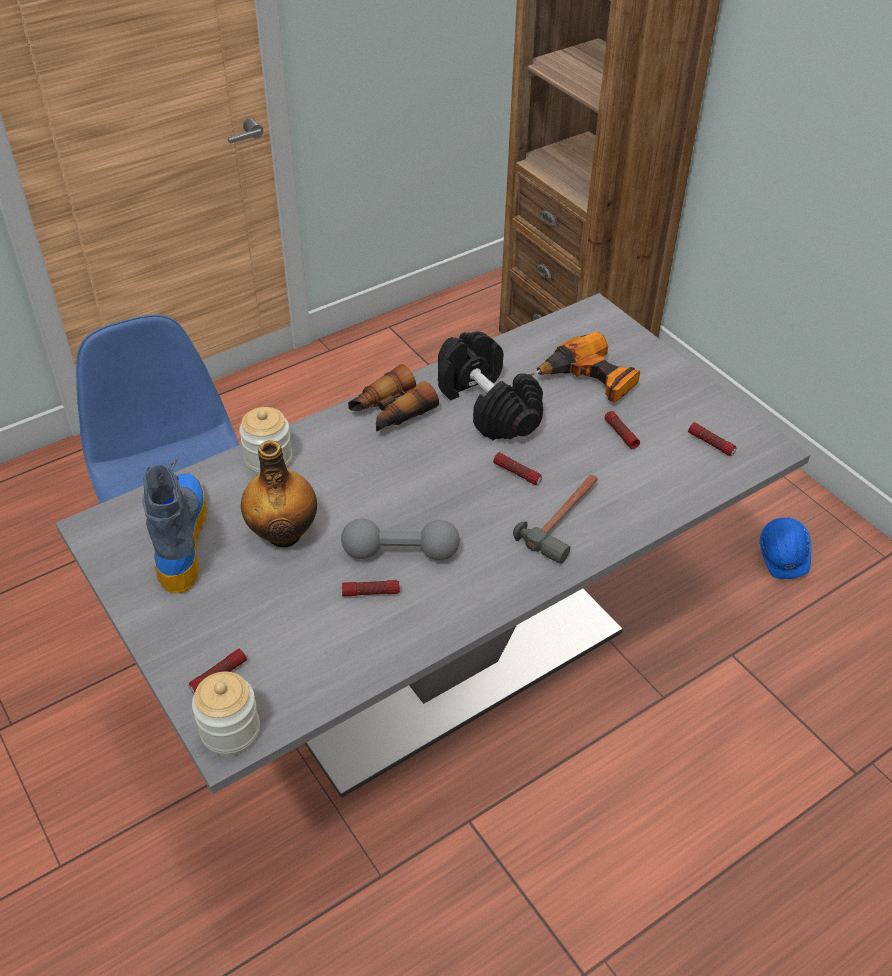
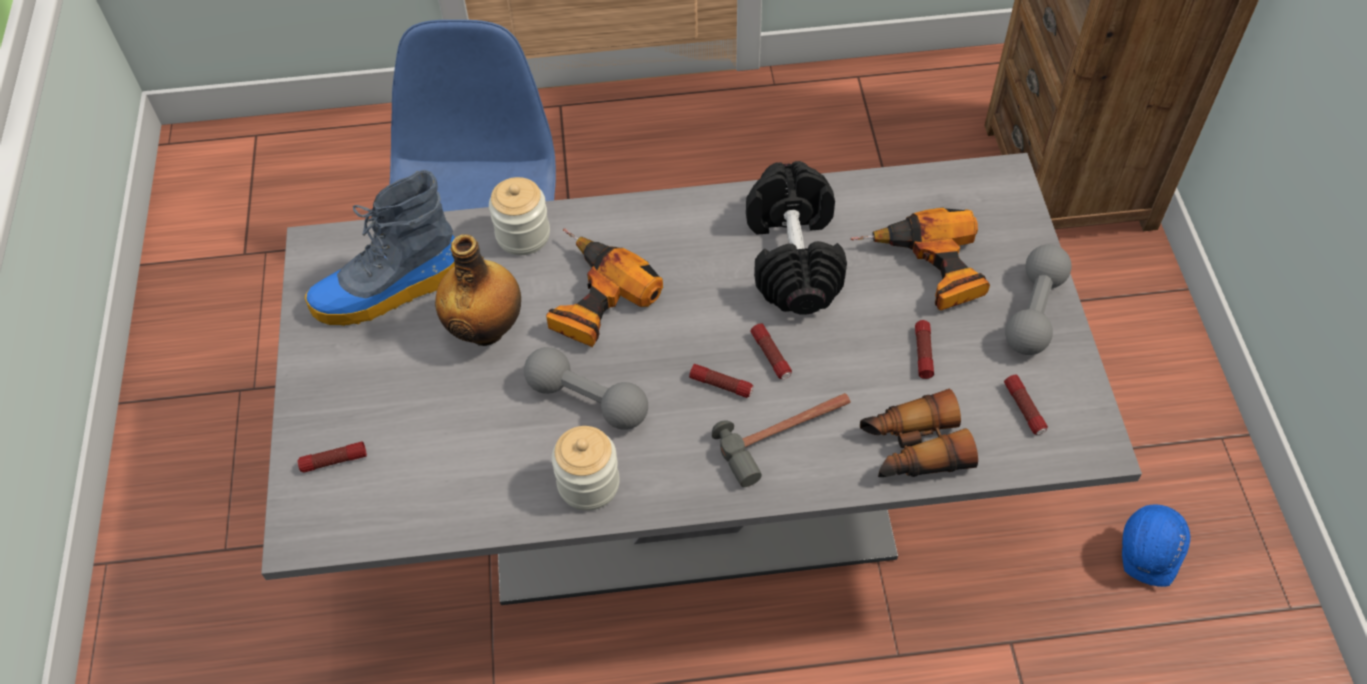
camera: 30 degrees right, 10 degrees up
boot [142,457,207,593] -> boot turned 135 degrees counterclockwise [305,170,455,326]
jar [192,672,260,756] -> jar moved to [552,426,620,511]
flashlight [342,580,400,597] -> flashlight moved to [689,364,753,398]
binoculars [348,364,439,432] -> binoculars moved to [860,389,978,477]
none -> power drill [546,228,663,347]
none -> grey dumbbell [1005,244,1072,355]

